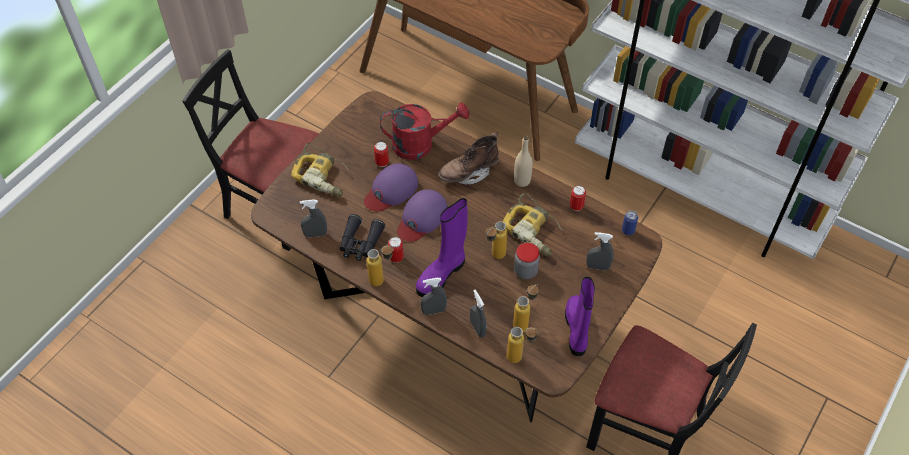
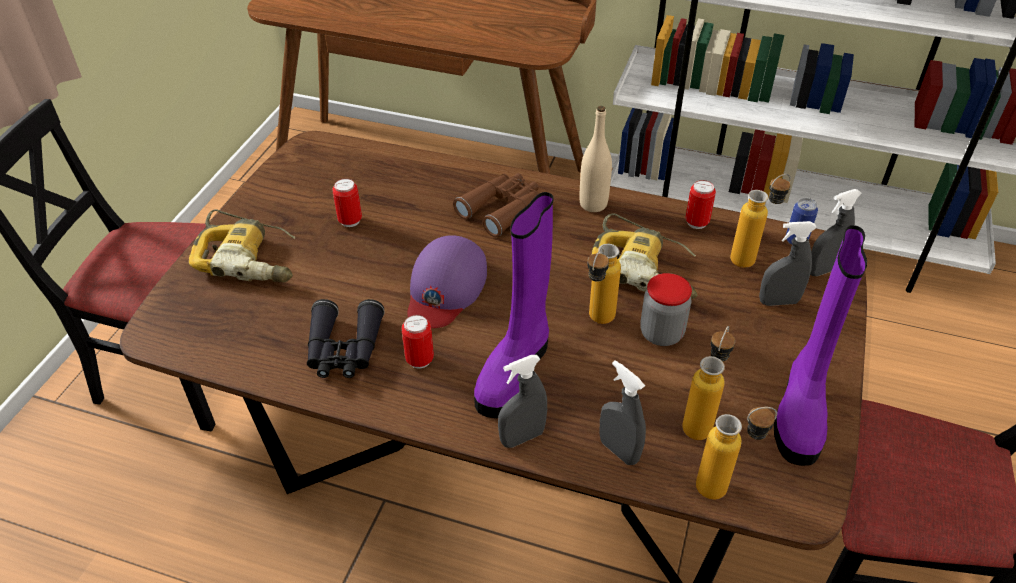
camera: 15 degrees left, 10 degrees down
grey spray bottle [300,199,327,238] -> grey spray bottle moved to [810,189,862,276]
purple cap [364,163,418,211] -> none
bottle [367,245,394,286] -> bottle moved to [730,174,791,268]
red watering can [380,103,469,160] -> none
brown boot [438,132,499,185] -> brown binoculars [453,173,539,237]
purple boot [565,277,595,356] -> purple boot turned 150 degrees counterclockwise [774,225,867,466]

